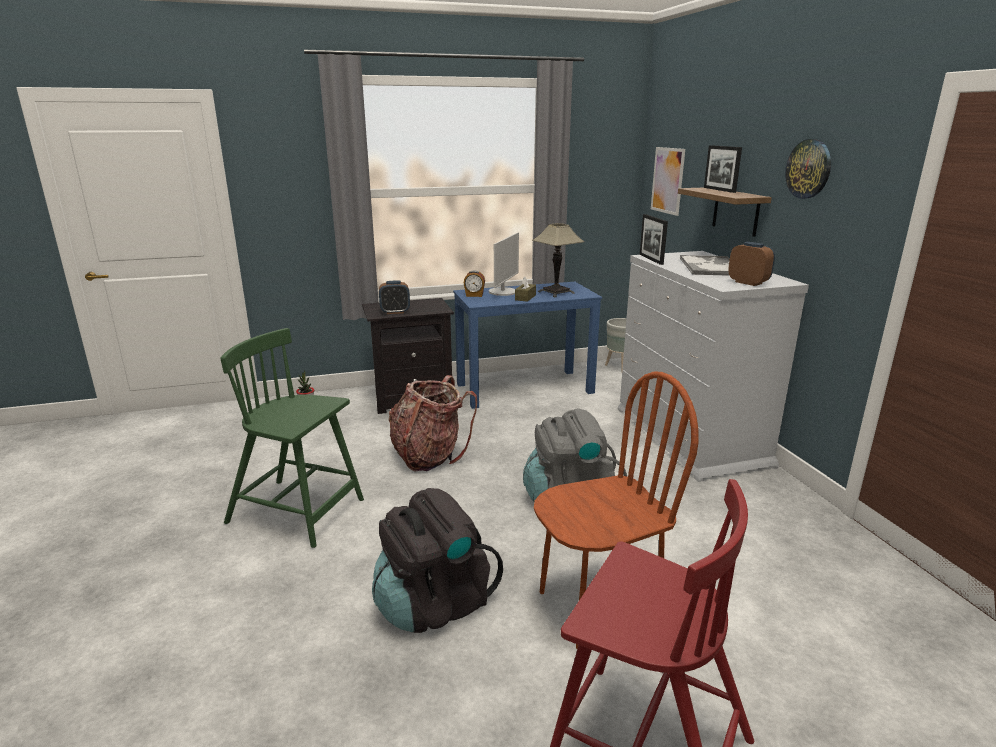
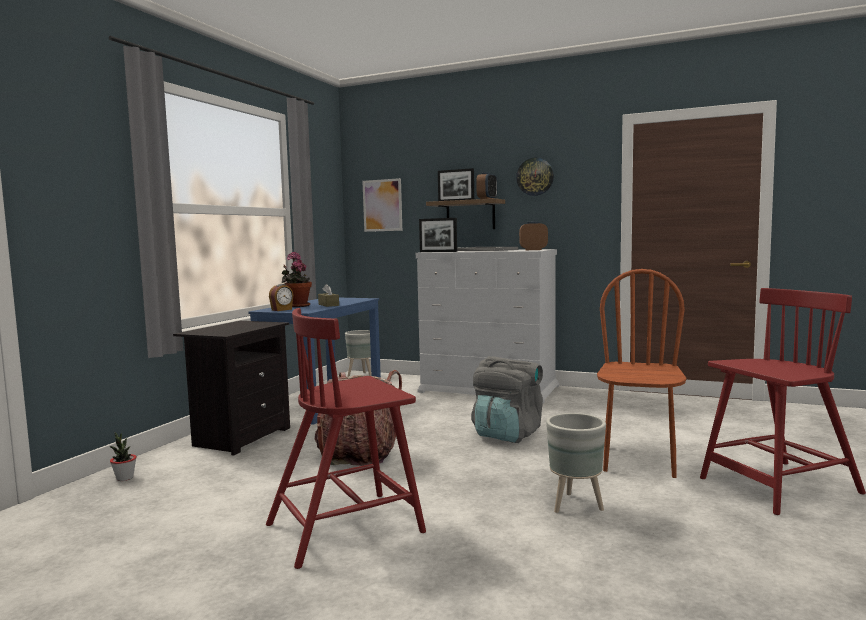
camera: 50 degrees left, 15 degrees down
green chair [221,328,364,548] -> red chair [266,308,426,569]
black backpack [372,488,503,633] -> grey planter [546,413,606,513]
alarm clock [379,281,410,314] -> alarm clock moved to [476,172,497,199]
monitor [489,233,519,296] -> potted plant [282,252,312,307]
table lamp [532,223,584,297] -> none

